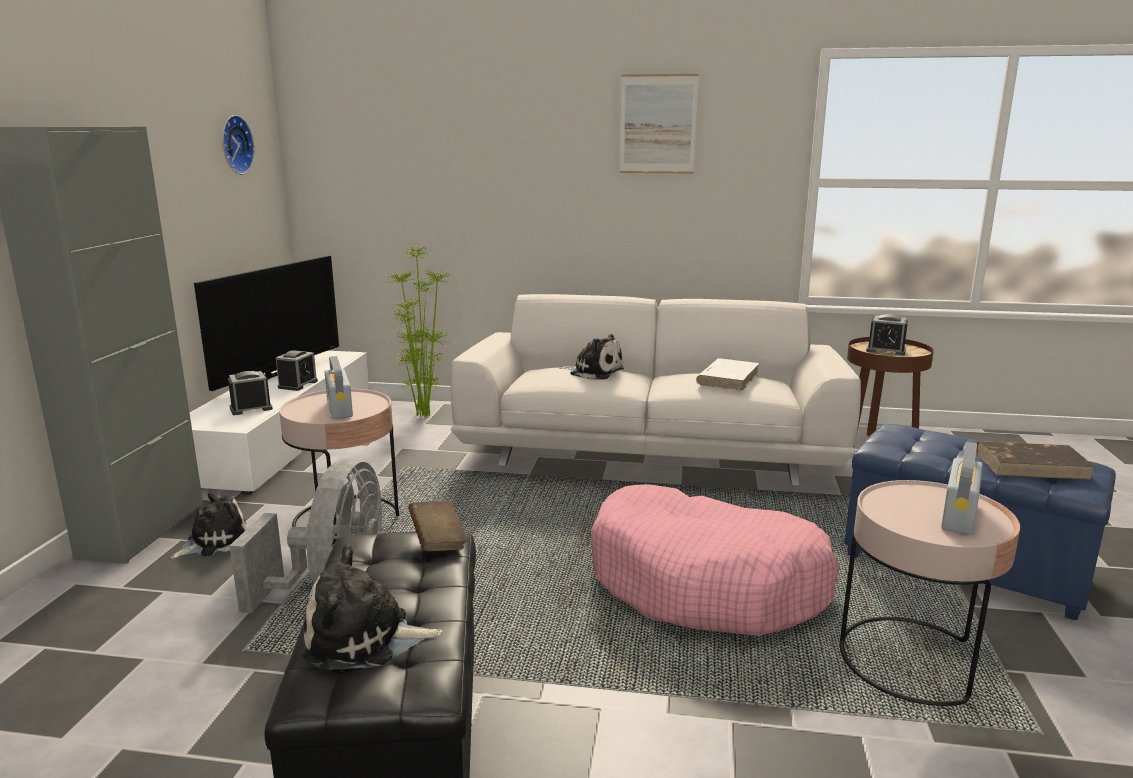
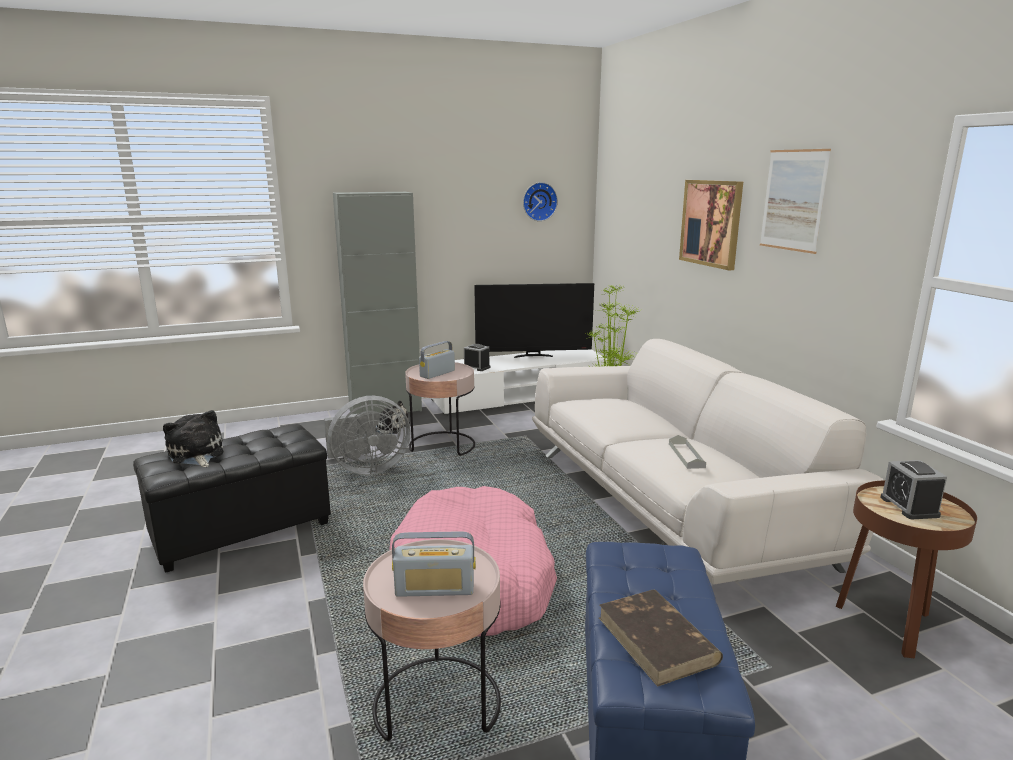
camera: 60 degrees right, 0 degrees up
alarm clock [276,350,318,391] -> none
brown book [408,501,467,551] -> none
plush toy [559,334,624,380] -> none
white book [696,358,759,391] -> grey tray [669,435,706,469]
none -> picture [679,180,743,270]

